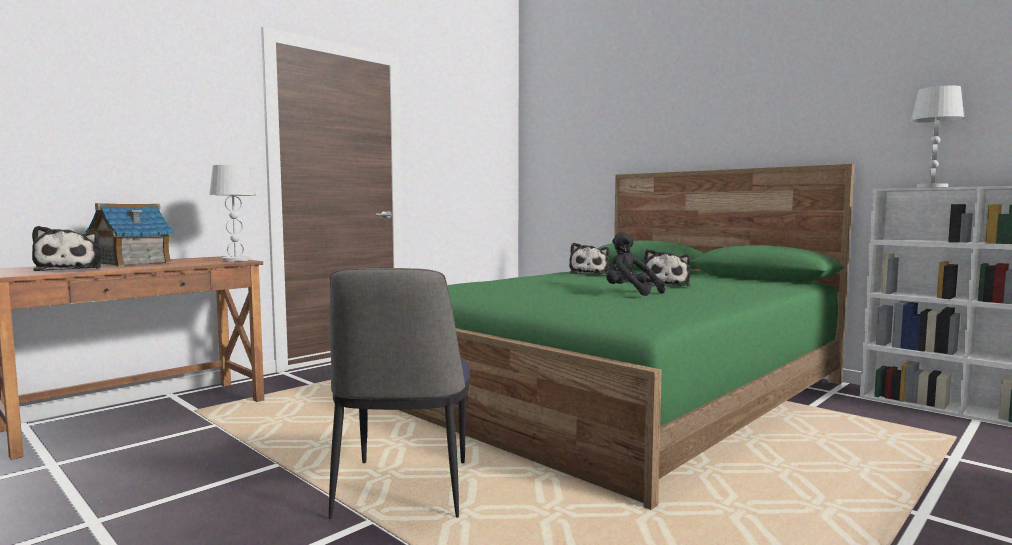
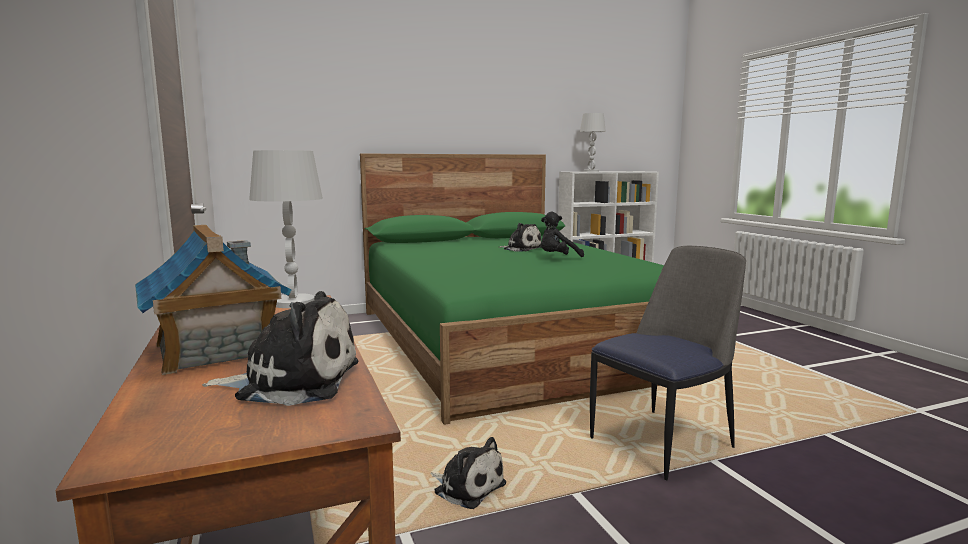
camera: 65 degrees left, 5 degrees up
chair [329,268,470,519] -> chair turned 60 degrees counterclockwise [590,246,746,480]
plush toy [569,243,609,274] -> plush toy moved to [430,437,506,509]

